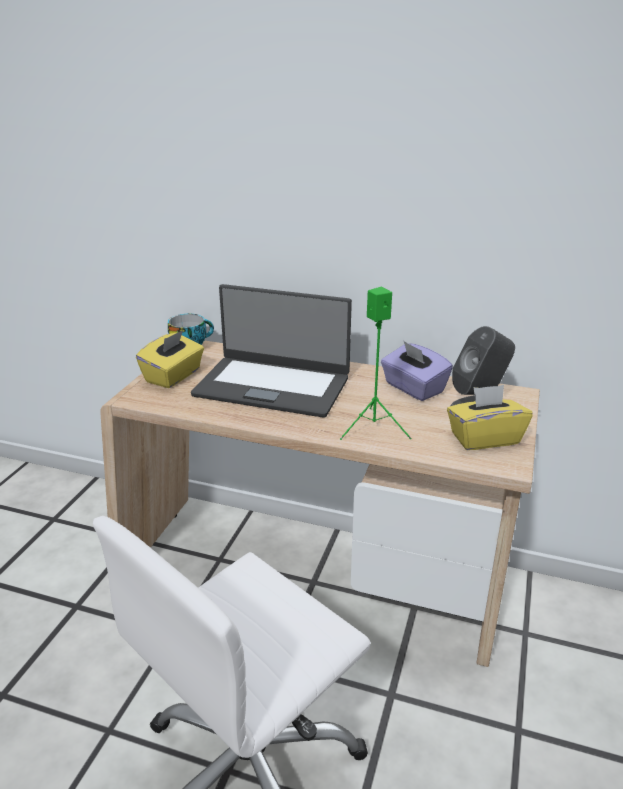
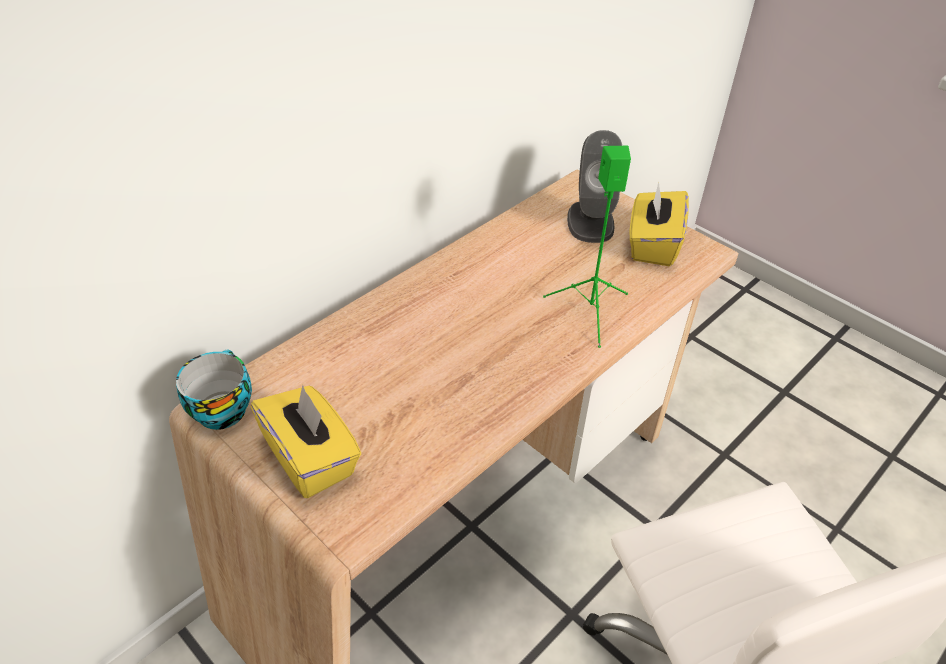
camera: 65 degrees left, 15 degrees up
laptop [191,284,352,418] -> none
purple tissue box [381,340,453,401] -> none

